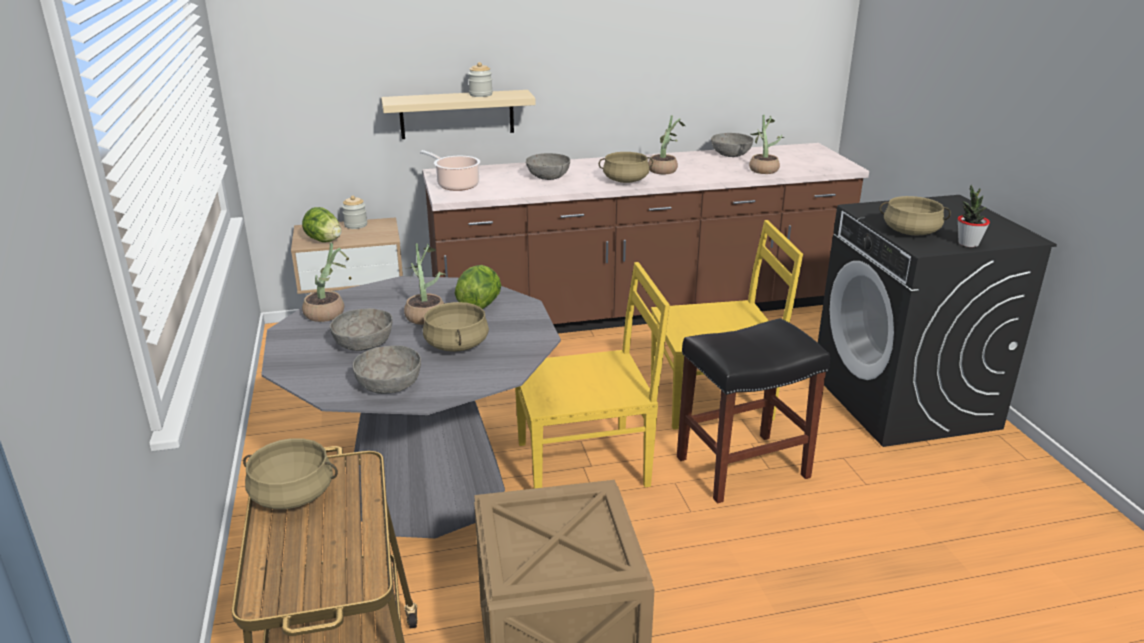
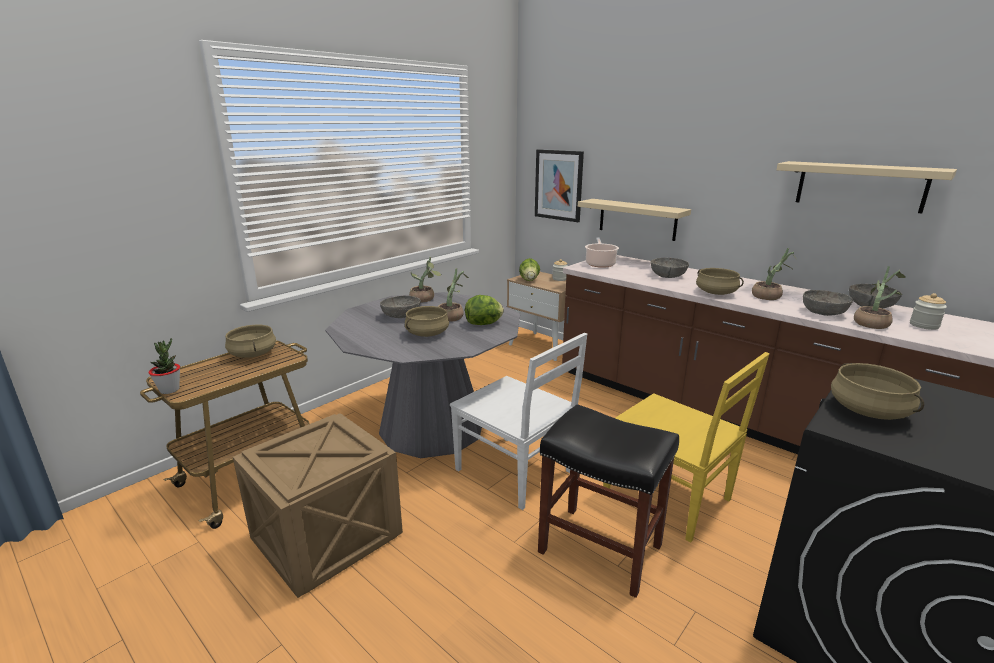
camera: 55 degrees right, 5 degrees down
grey bowl [353,346,421,394] -> grey bowl moved to [803,290,853,316]
jar [468,62,493,97] -> jar moved to [910,293,947,330]
yellow chair [515,262,670,488] -> white chair [450,333,587,510]
potted plant [957,185,990,247] -> potted plant moved to [149,338,180,394]
none -> picture [535,149,584,222]
none -> beige shelf [777,161,957,213]

